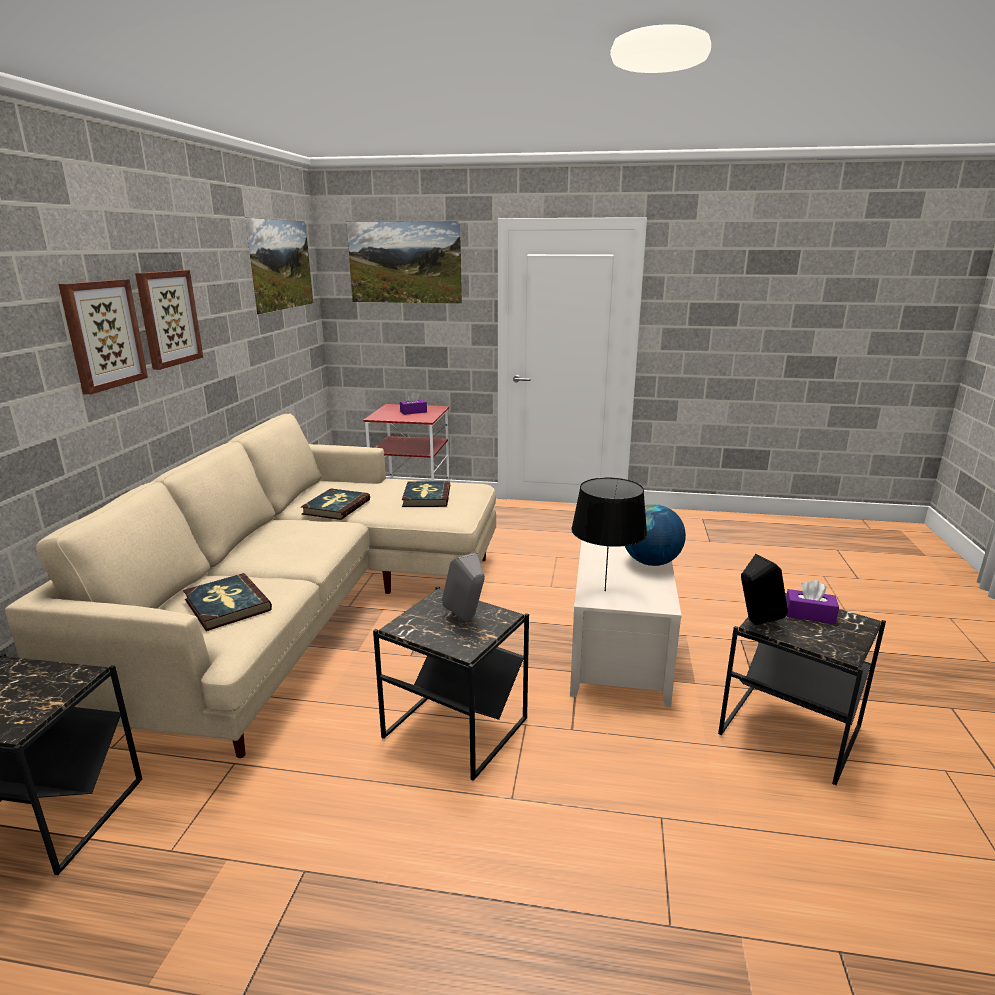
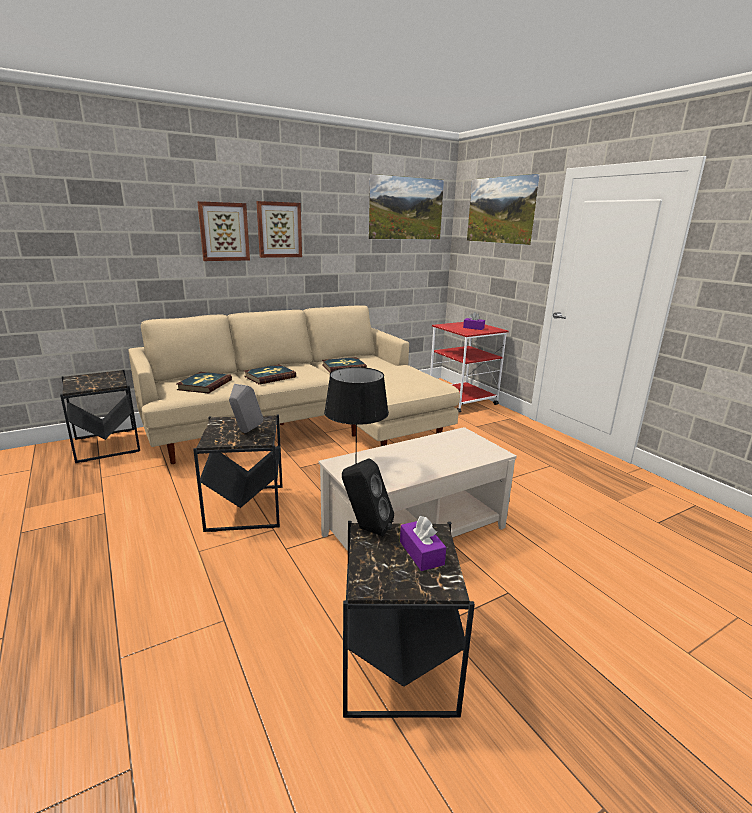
camera: 50 degrees right, 0 degrees up
book [402,481,450,507] -> book moved to [244,364,296,385]
globe [625,504,686,566] -> none

